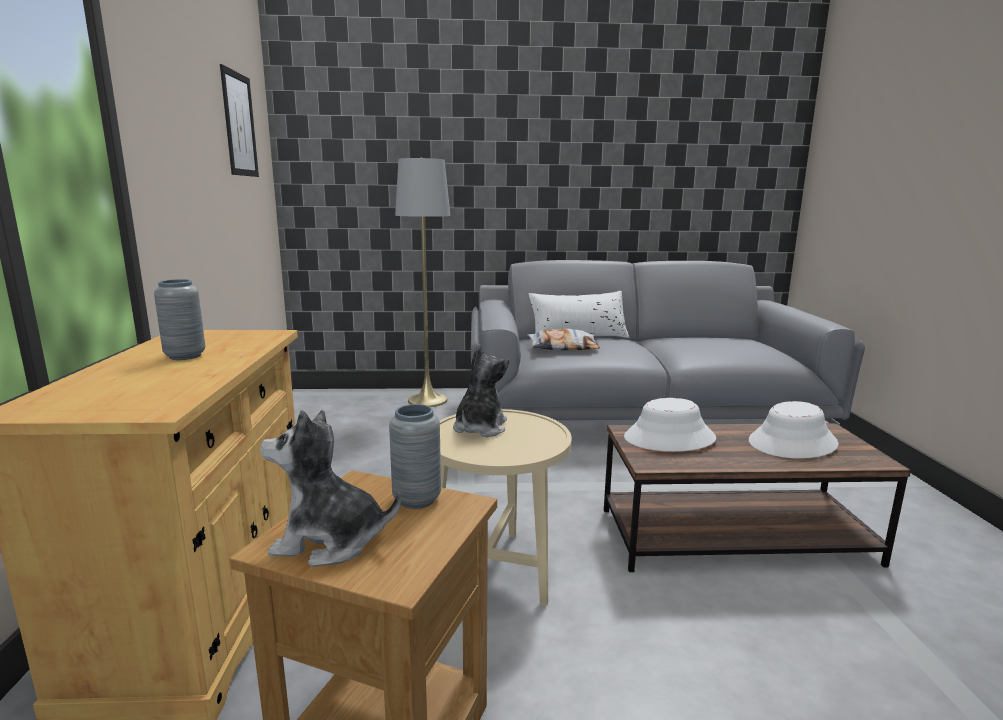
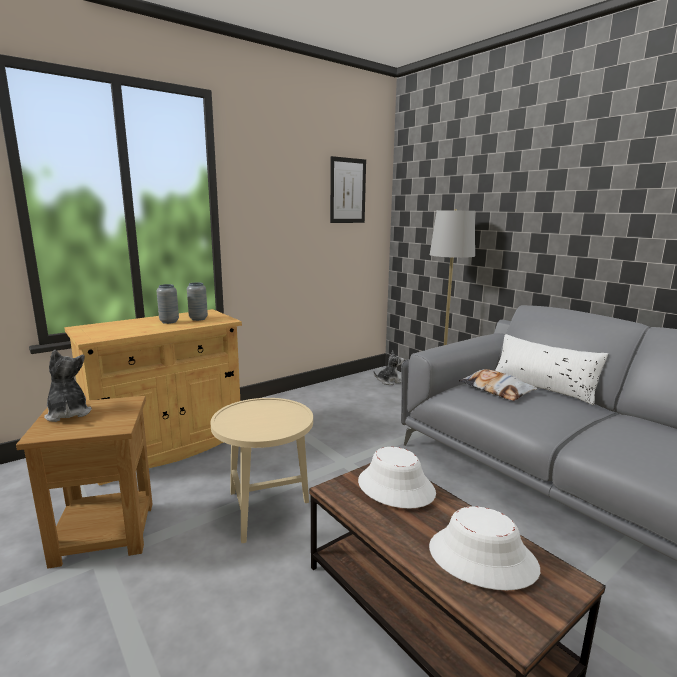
camera: 55 degrees right, 0 degrees up
grey vase [389,404,441,509] -> grey vase moved to [187,282,208,321]
plush toy [453,344,509,437] -> plush toy moved to [374,350,404,385]

